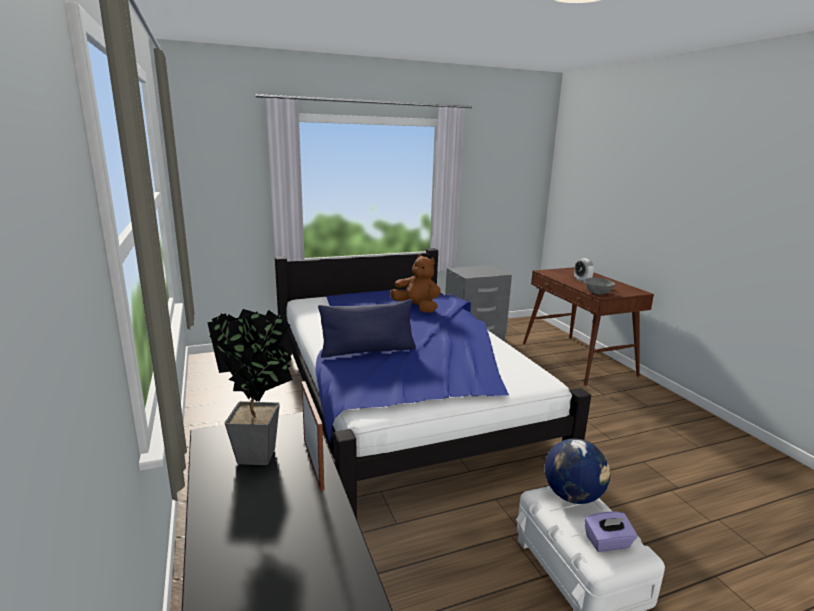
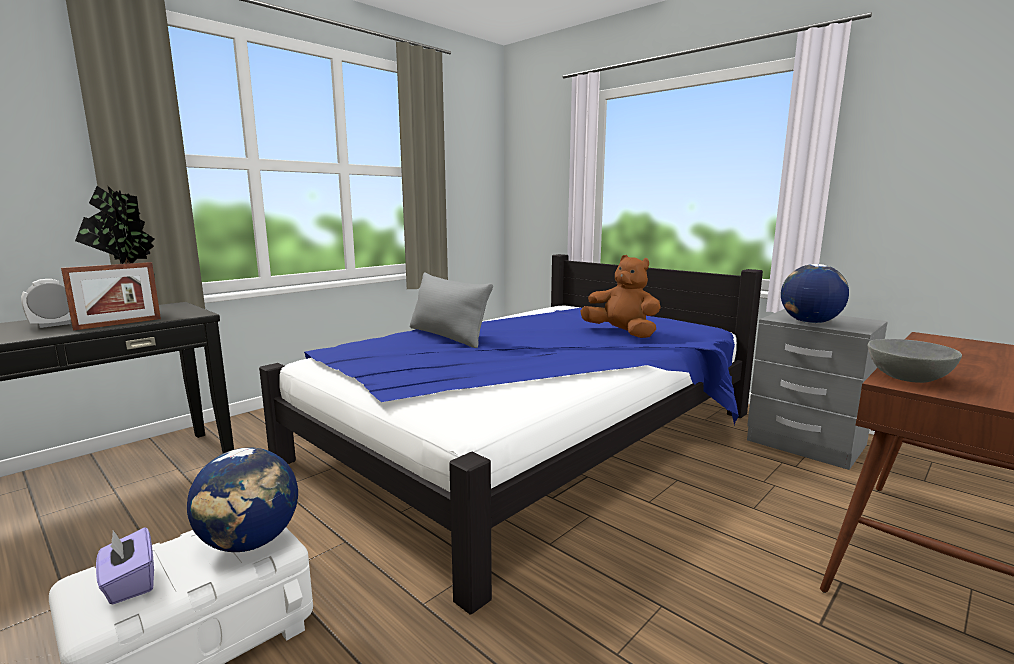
camera: 65 degrees right, 5 degrees down
blue pillow [318,299,416,358] -> grey pillow [410,272,493,348]
brown plush toy [390,254,441,313] -> brown plush toy turned 60 degrees counterclockwise [580,255,661,338]
alarm clock [574,258,594,283] -> alarm clock moved to [21,279,71,328]
none -> globe [781,264,849,324]

